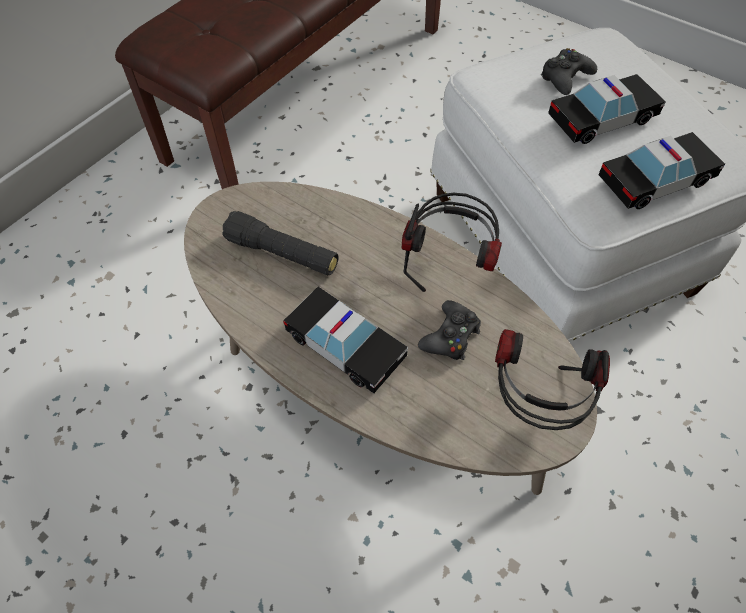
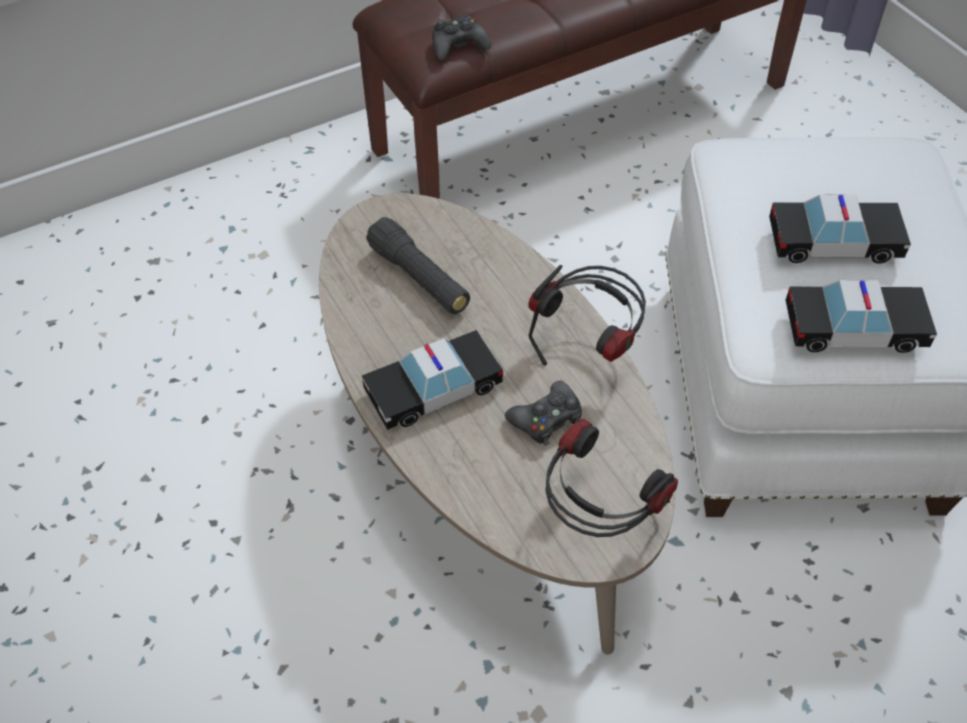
camera: 25 degrees right, 5 degrees down
toy car [283,287,408,393] -> toy car turned 90 degrees clockwise [362,330,503,430]
black game controller [541,48,597,95] -> black game controller moved to [432,16,491,60]

